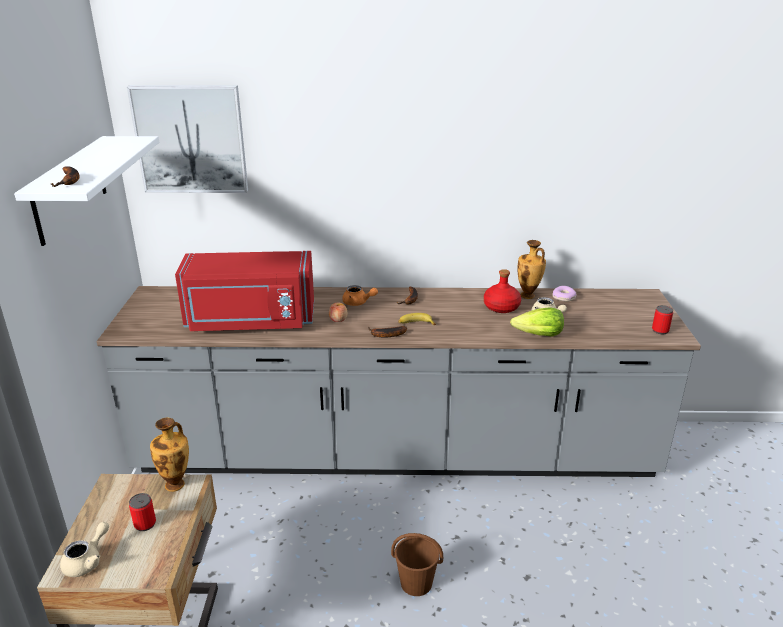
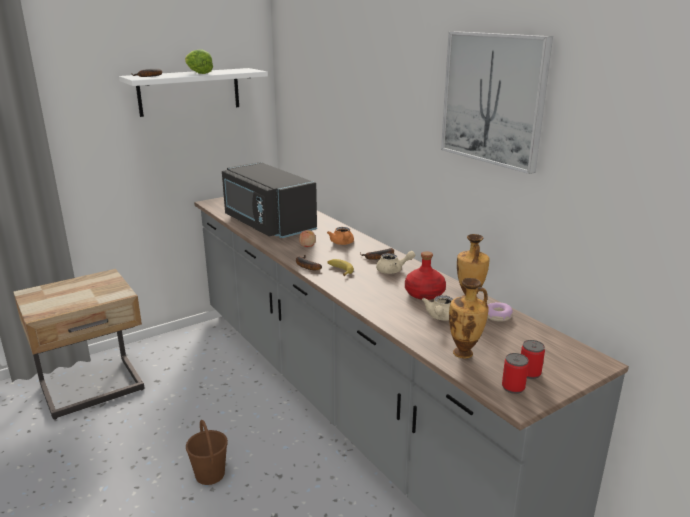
camera: 55 degrees right, 5 degrees down
beige teapot [60,522,109,577] -> beige teapot moved to [376,251,415,274]
picture [127,85,248,193] -> picture moved to [441,31,553,174]
can [129,493,156,531] -> can moved to [521,340,545,379]
vase [150,417,189,492] -> vase moved to [449,278,489,358]
red microwave [175,251,314,331] -> black microwave [222,162,317,238]
lettuce [510,308,564,337] -> lettuce moved to [185,49,213,74]

